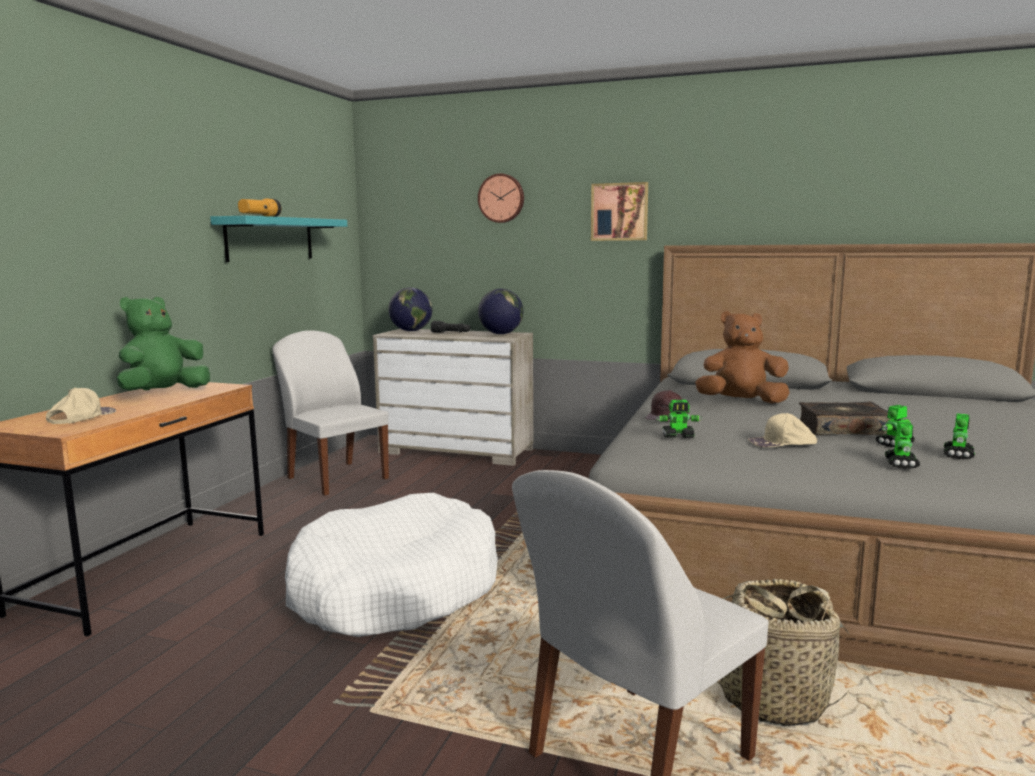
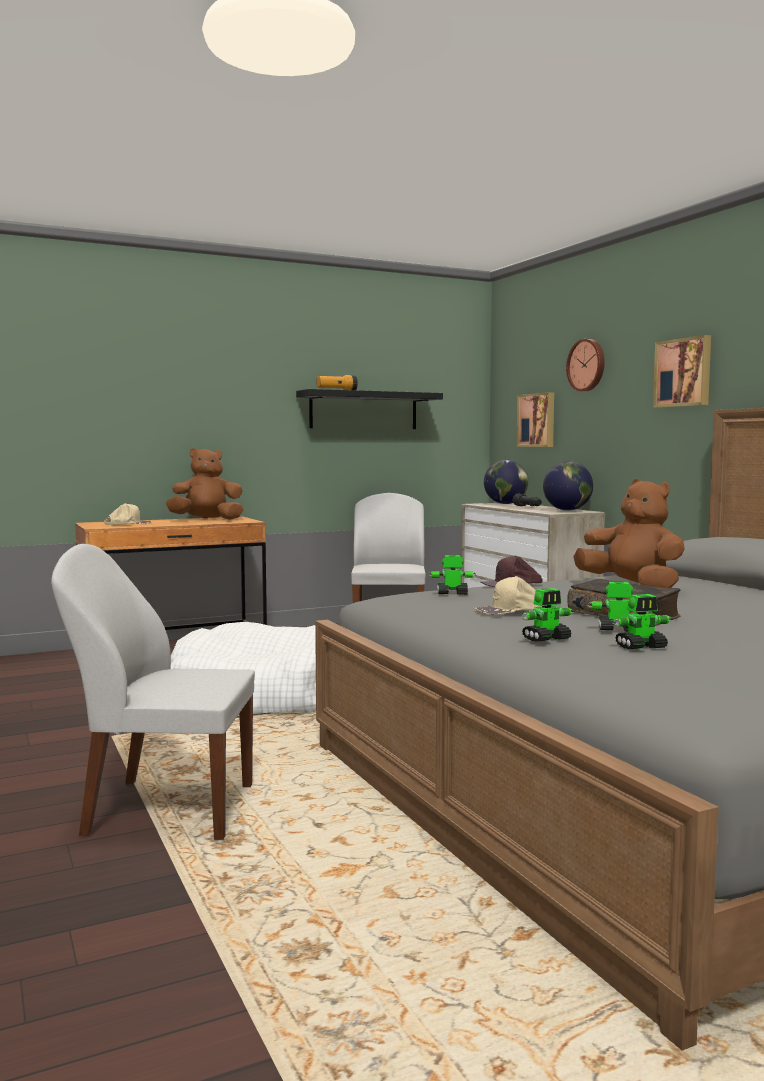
camera: 45 degrees right, 5 degrees down
green plush toy [117,297,210,391] -> brown plush toy [166,448,243,520]
turquoise shelf [210,216,347,262] -> black shelf [296,389,443,429]
toy robot [656,400,703,438] -> toy robot turned 135 degrees clockwise [428,555,476,595]
basket [717,579,850,727] -> none
beige cap [748,413,817,447] -> beige cap turned 60 degrees counterclockwise [475,576,540,615]
none -> picture [517,392,554,447]

